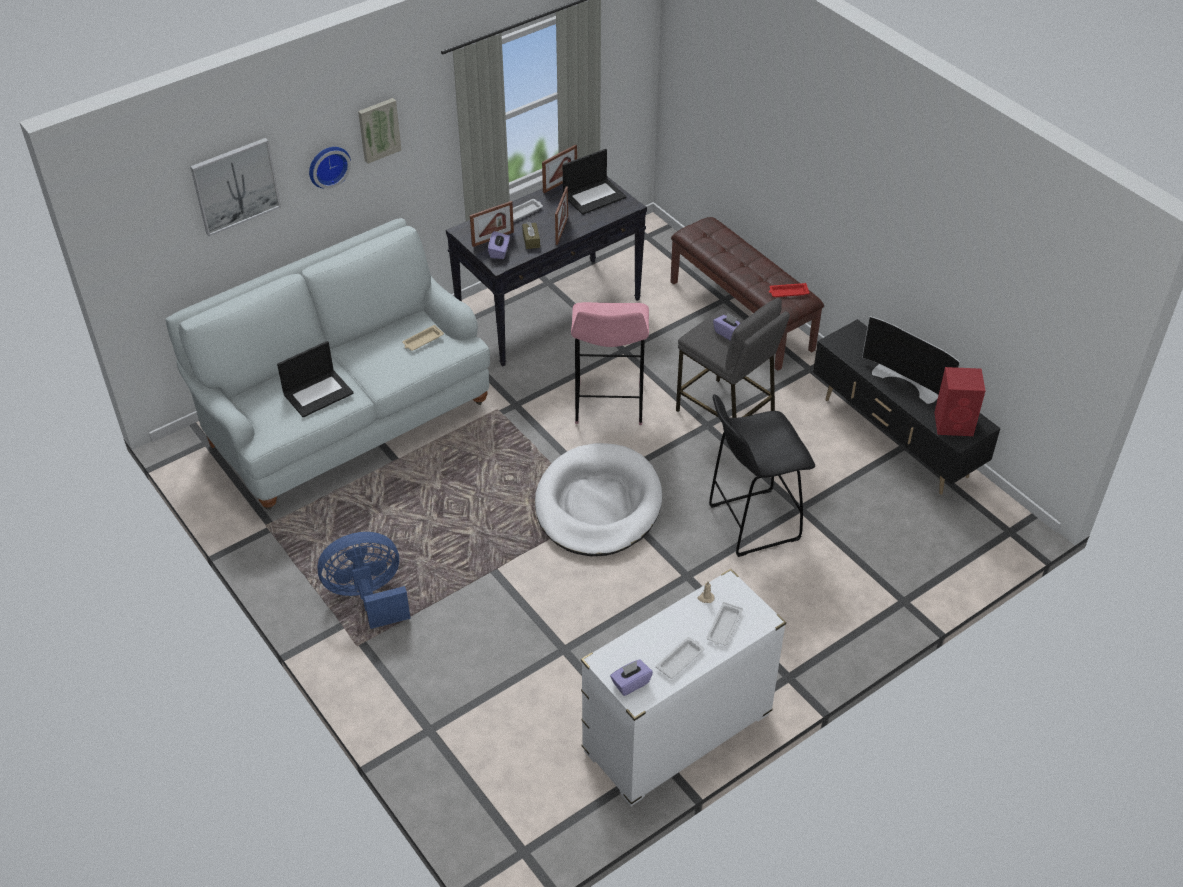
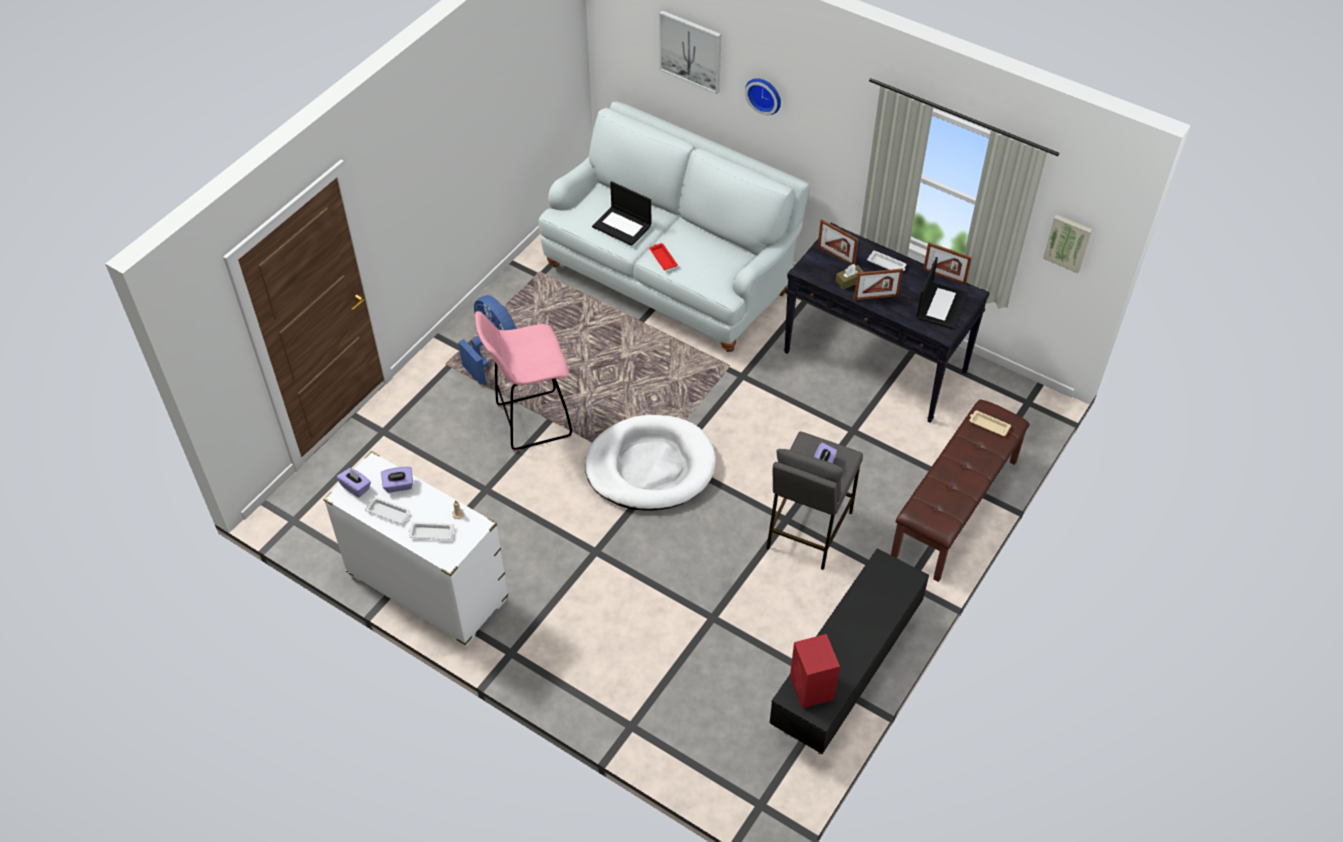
camera: 70 degrees right, 5 degrees up
picture [358,98,402,164] -> picture moved to [1043,214,1093,274]
beige tray [402,325,444,351] -> beige tray moved to [969,410,1011,436]
purple tissue box [488,231,510,259] -> purple tissue box moved to [381,467,413,493]
laptop [563,149,626,215] -> laptop turned 105 degrees counterclockwise [916,257,968,329]
pink stool [571,302,649,425] -> pink stool moved to [475,311,572,452]
black stool [709,394,815,557] -> none
red tray [769,283,810,297] -> red tray moved to [649,243,678,270]
television [862,316,960,404] -> none

